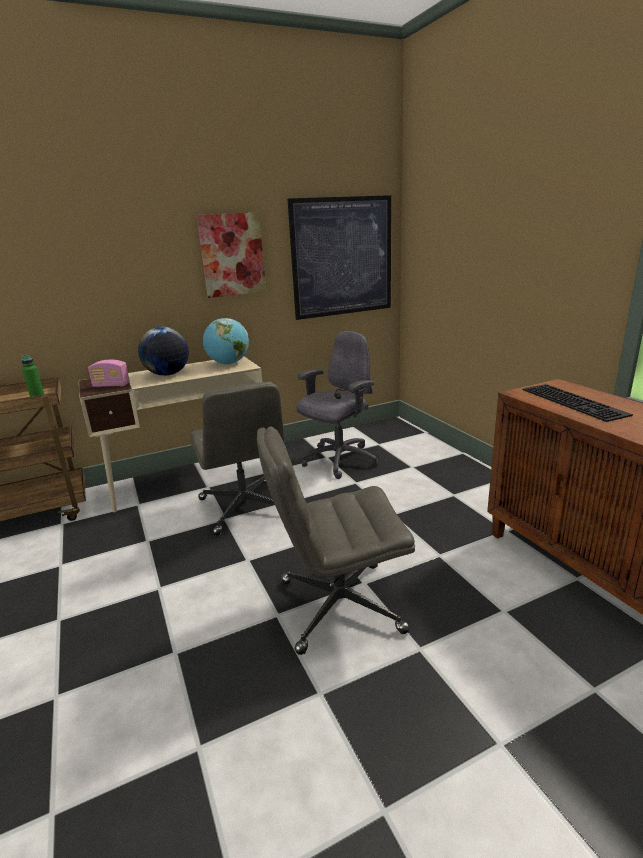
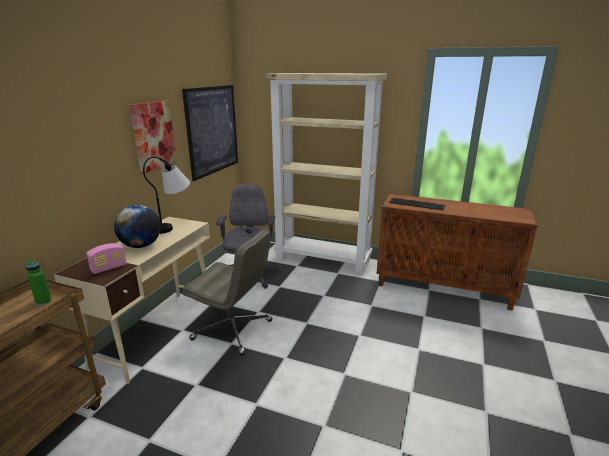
camera: 45 degrees left, 0 degrees up
globe [203,318,249,365] -> table lamp [143,157,190,234]
grey office chair [257,427,415,655] -> none
none -> beige bookcase [266,73,387,275]

